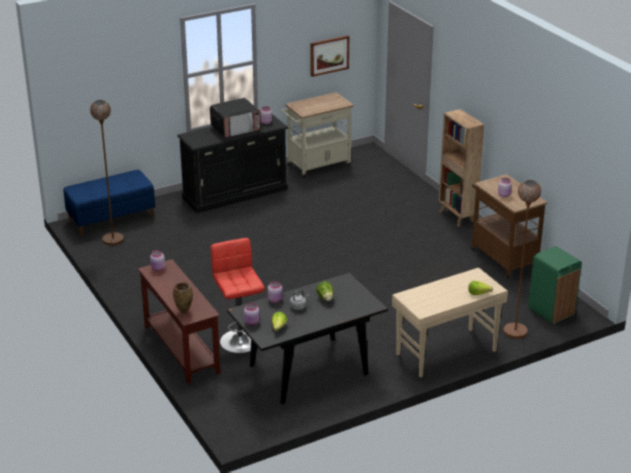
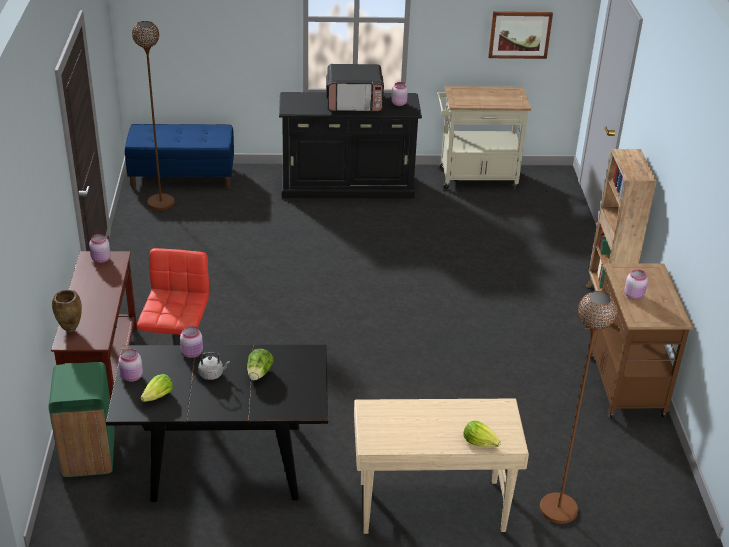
camera: 25 degrees right, 5 degrees up
green trash can [528,246,582,324] -> green trash can moved to [49,362,115,477]

